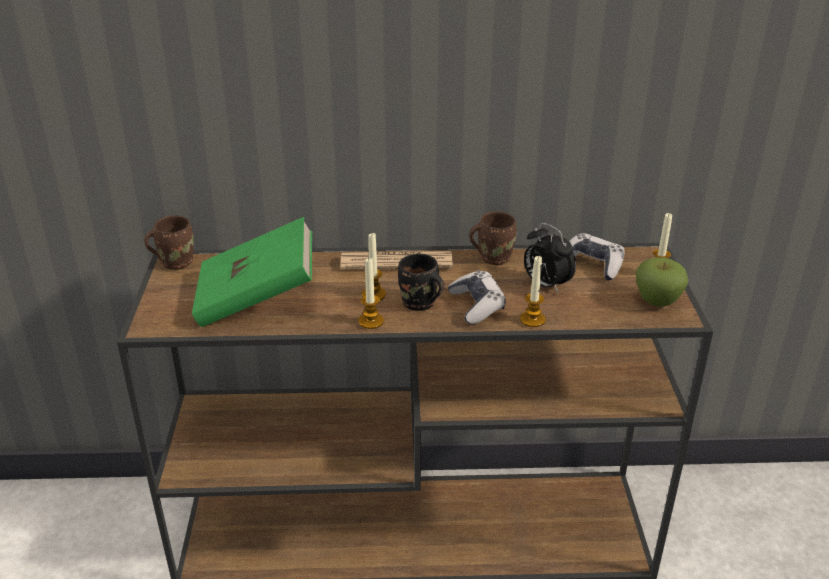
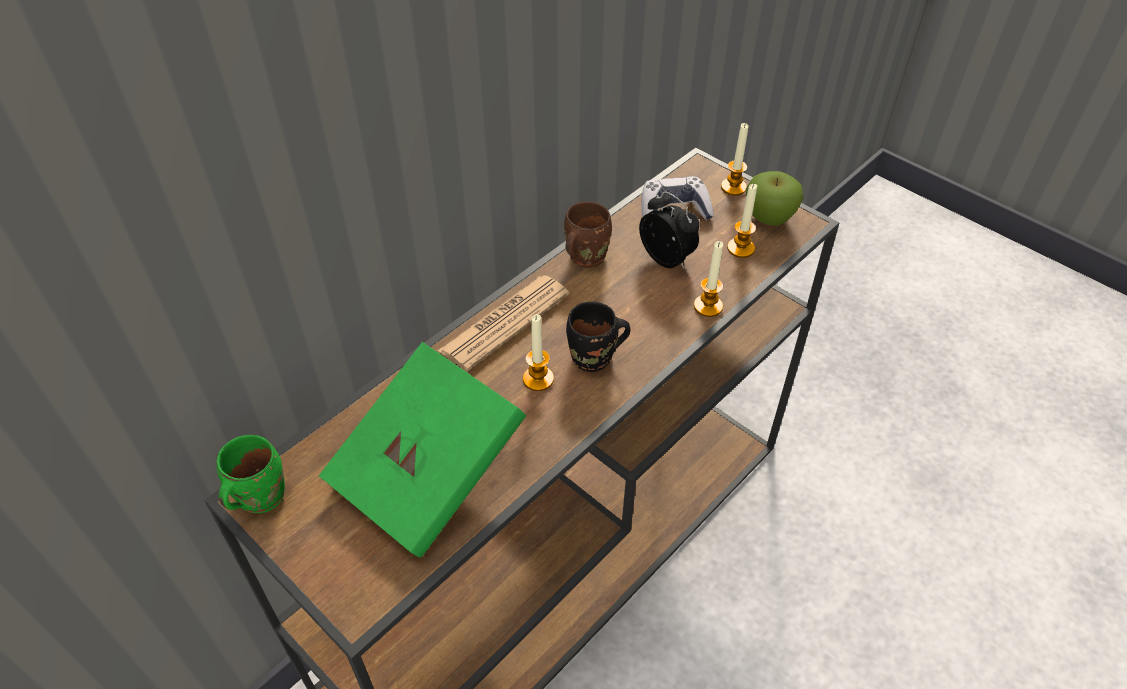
camera: 45 degrees left, 15 degrees up
brown mug [144,216,194,270] -> green mug [216,435,285,513]
candle [358,258,384,329] -> candle moved to [727,184,757,258]
game controller [448,270,506,324] -> none
alarm clock [524,223,576,293] -> alarm clock turned 135 degrees counterclockwise [639,191,700,269]

